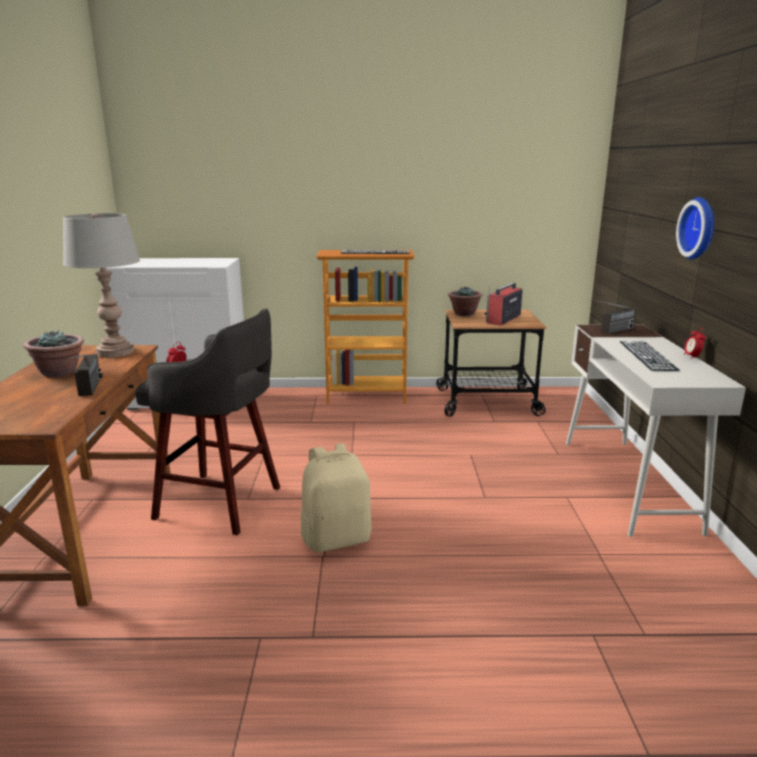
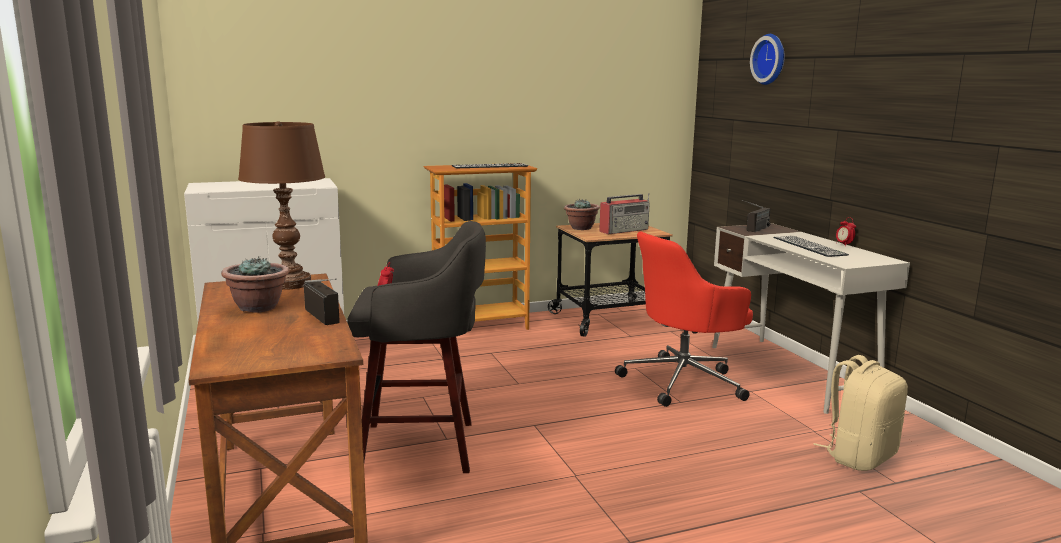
camera: 20 degrees left, 5 degrees down
grey table lamp [63,213,140,358] -> brown table lamp [238,121,325,290]
beige backpack [301,443,372,552] -> beige backpack moved to [813,355,908,471]
radio [484,283,523,326] -> radio turned 135 degrees counterclockwise [599,193,650,234]
wall clock [676,197,714,260] -> wall clock moved to [750,34,785,85]
none -> red office chair [615,232,753,407]

